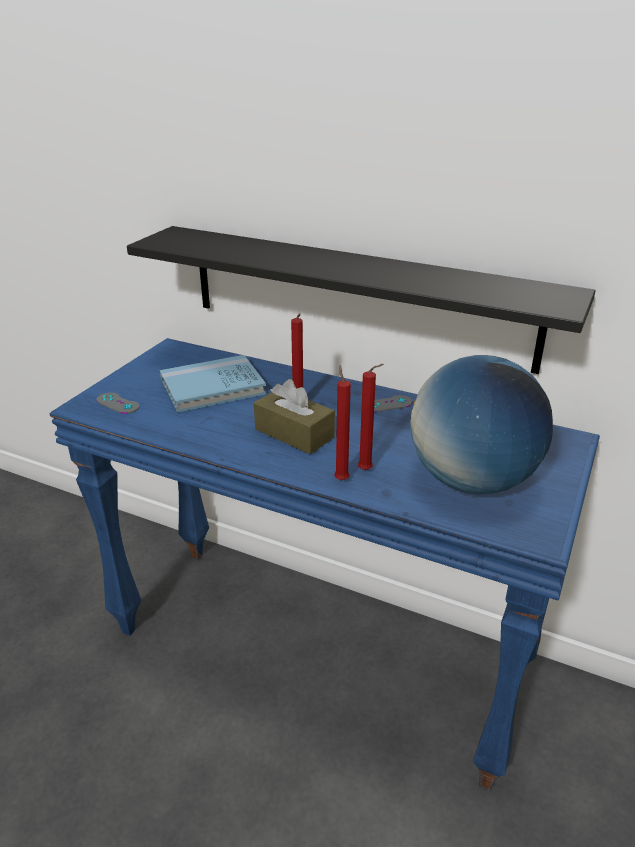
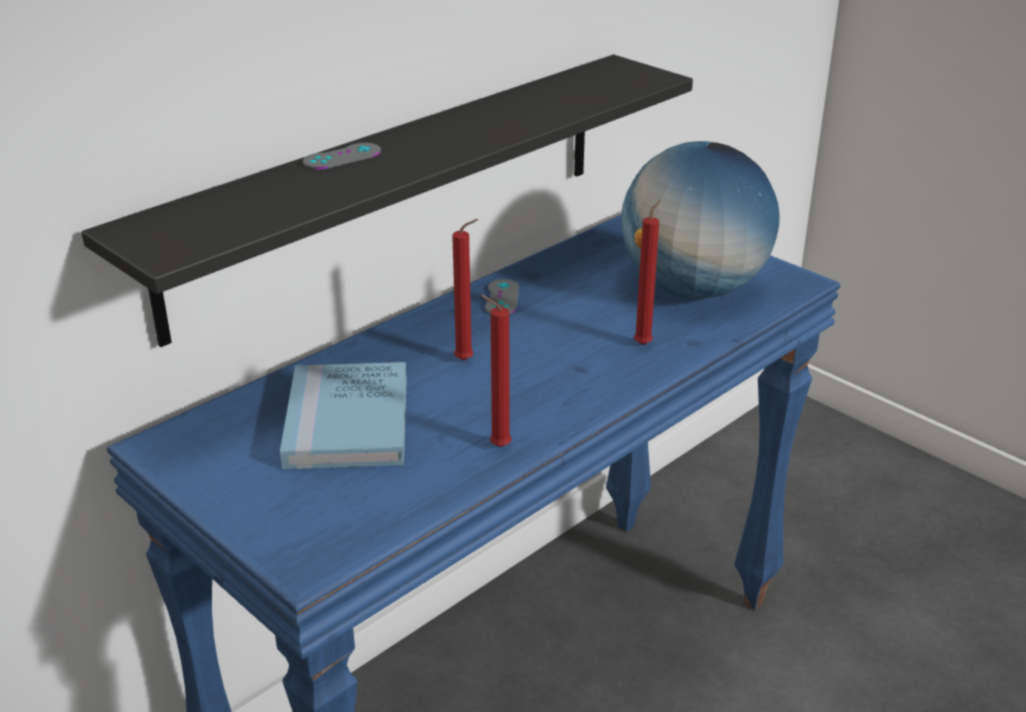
camera: 70 degrees left, 0 degrees up
grey game controller [96,393,139,414] -> grey game controller moved to [303,143,381,169]
brown tissue box [254,379,335,454] -> none
red candle [334,365,351,481] -> red candle moved to [480,294,511,447]

